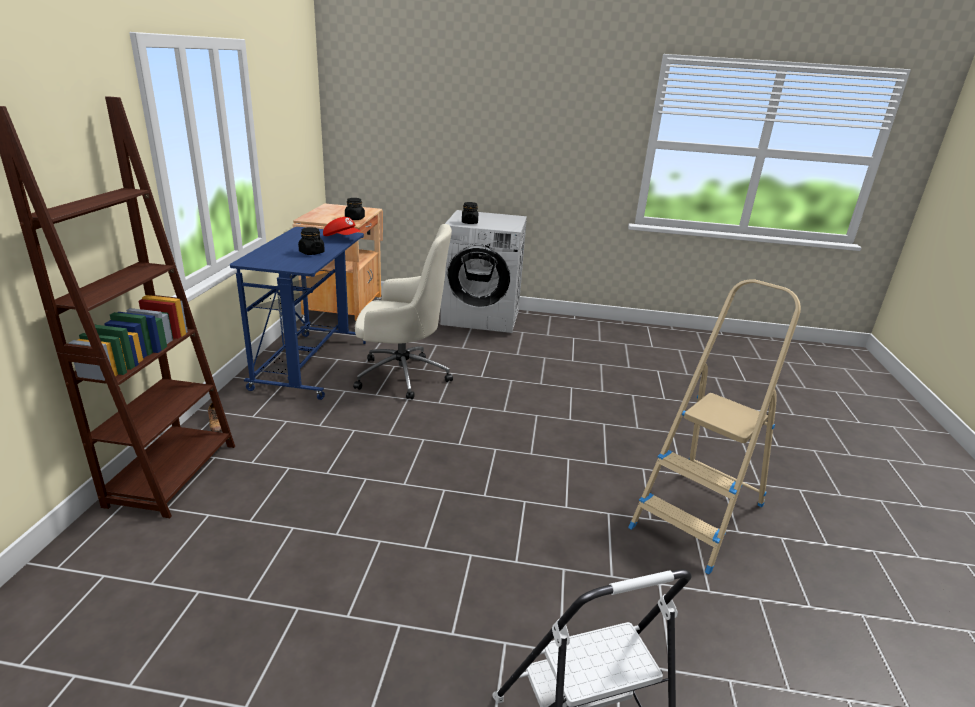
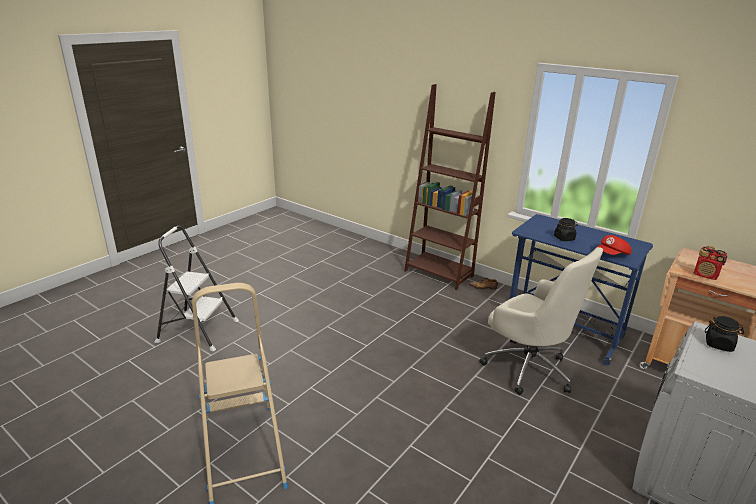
camera: 120 degrees right, 0 degrees up
black jar [345,198,365,220] -> radio [693,246,728,280]
beige office chair [353,224,453,400] -> beige office chair turned 75 degrees counterclockwise [479,247,603,395]

